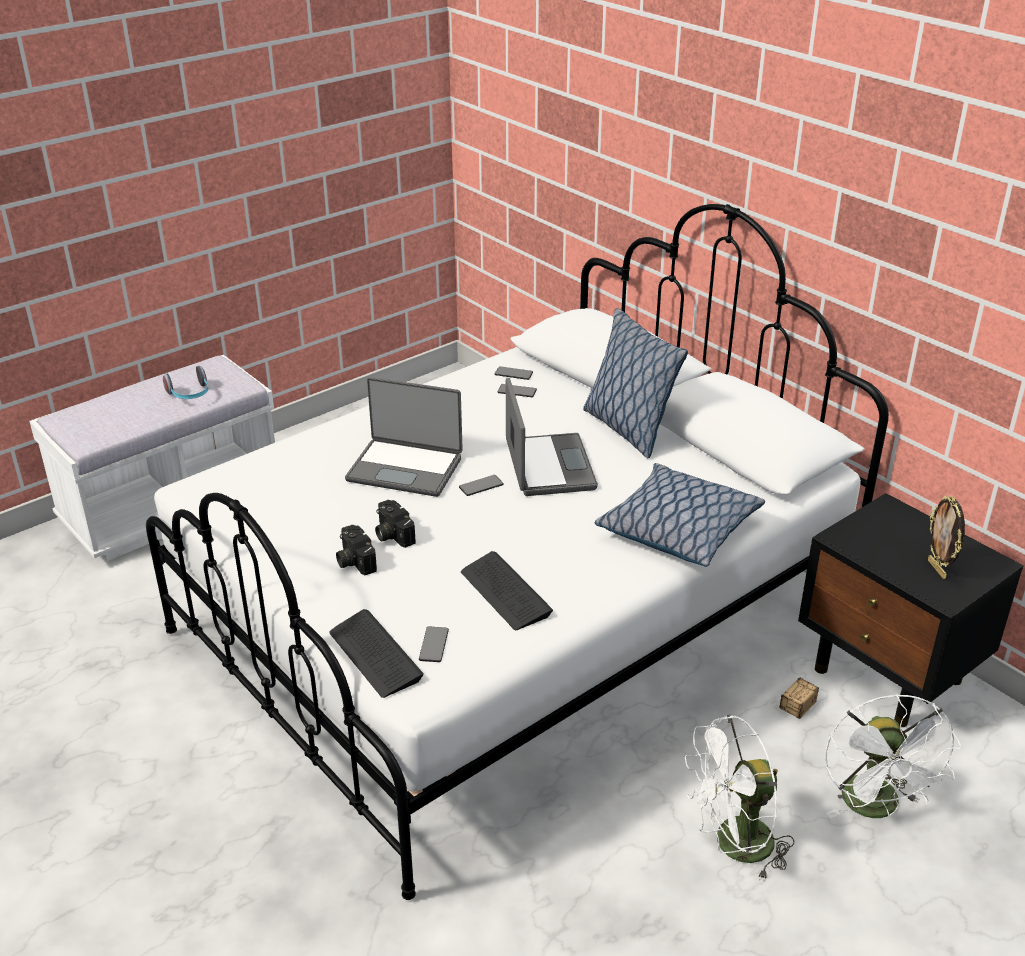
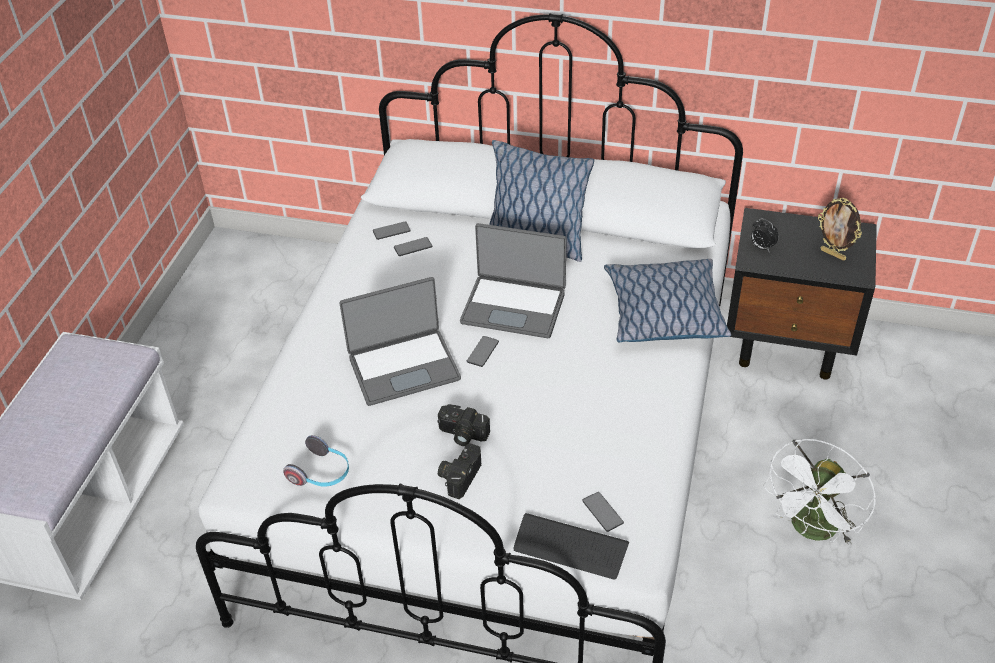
camera: 35 degrees left, 10 degrees up
headphones [163,366,208,399] -> headphones moved to [283,435,349,487]
camera [336,525,377,575] -> camera turned 90 degrees clockwise [438,443,481,499]
keyboard [461,551,553,630] -> none
laptop [506,378,598,496] -> laptop turned 150 degrees clockwise [460,223,567,338]
storage box [779,678,819,719] -> none
white fan [825,694,961,818] -> none
none -> alarm clock [751,218,779,251]

